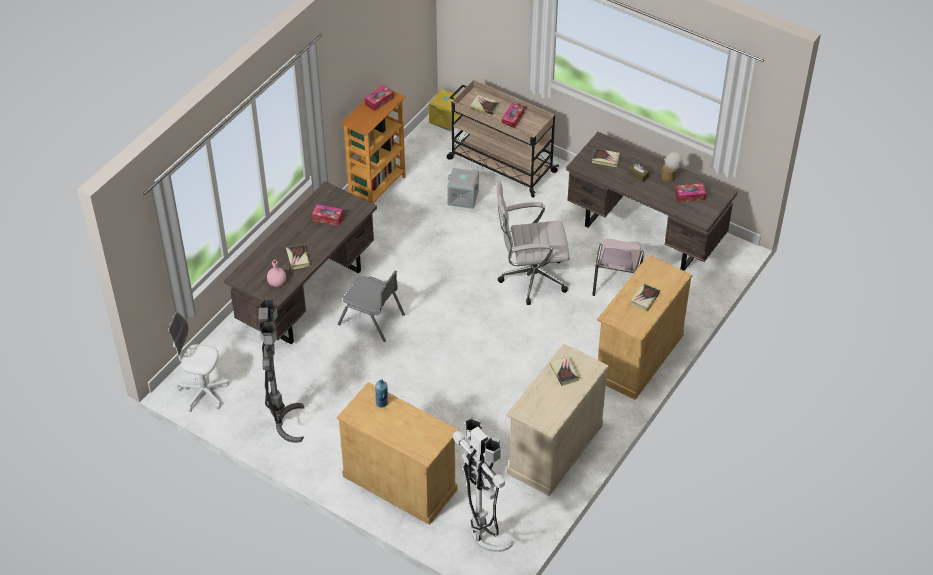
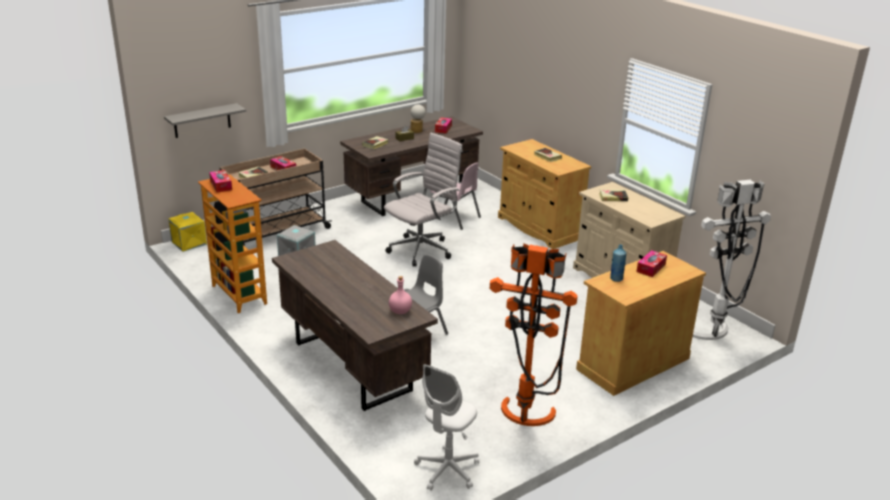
camera: 70 degrees left, 20 degrees down
grey floor lamp [258,299,304,443] -> orange floor lamp [490,243,578,426]
book [286,244,310,270] -> none
tissue box [312,204,344,226] -> tissue box moved to [637,250,667,277]
white office chair [497,180,570,305] -> white office chair turned 150 degrees counterclockwise [384,133,463,267]
none -> grey shelf [164,103,246,138]

